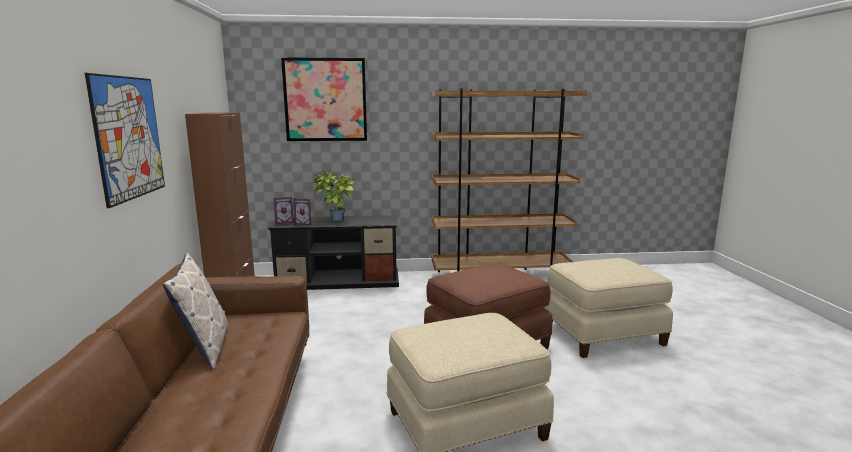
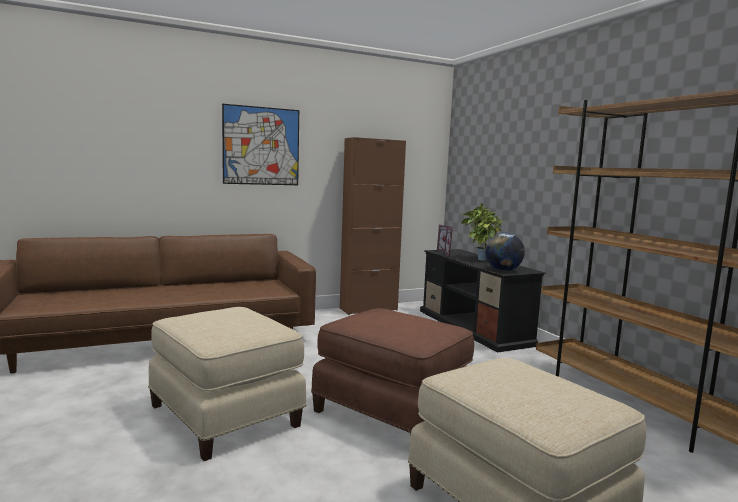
camera: 70 degrees right, 5 degrees down
pillow [163,253,229,370] -> none
picture [281,57,367,141] -> none
none -> globe [485,233,525,271]

